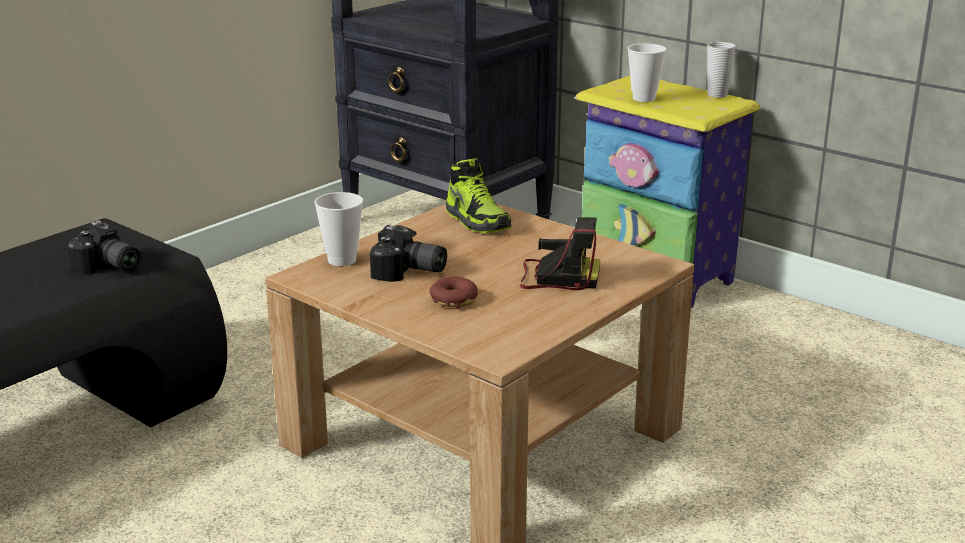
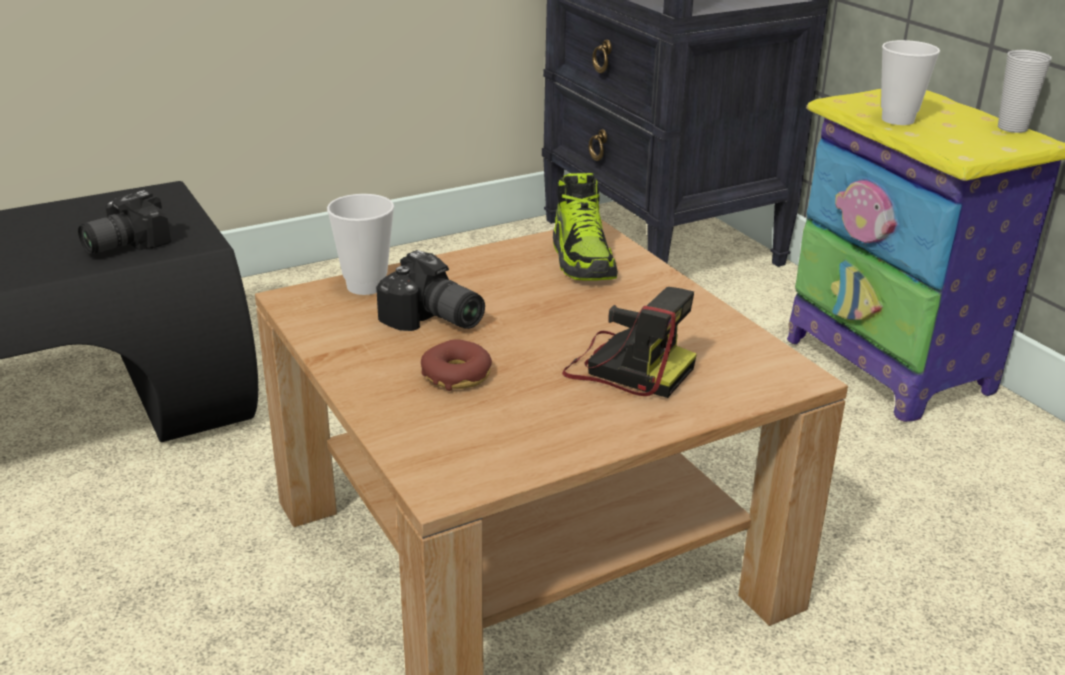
camera: 20 degrees right, 5 degrees up
camera [67,221,141,274] -> camera turned 75 degrees clockwise [78,190,171,254]

